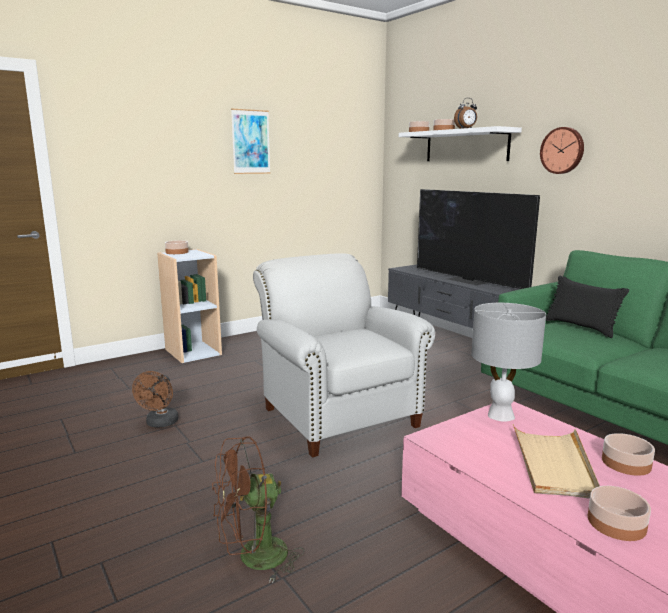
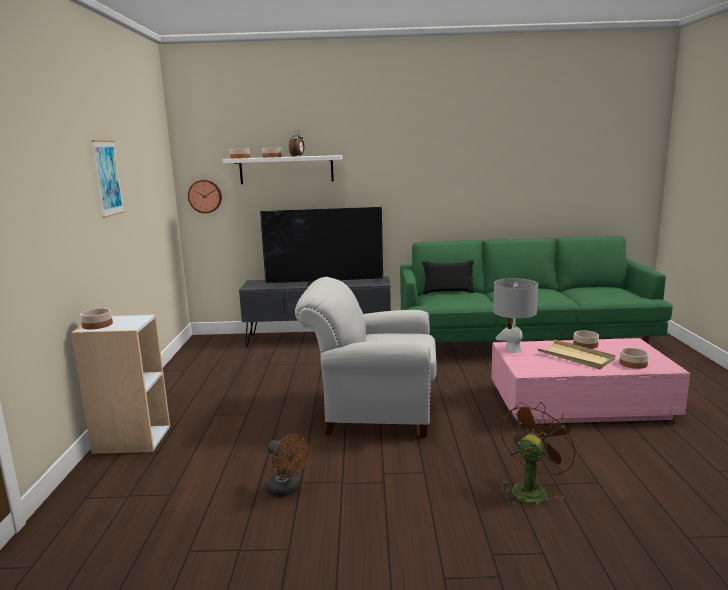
camera: 55 degrees left, 0 degrees up
brown fan [212,436,305,584] -> brown fan turned 150 degrees counterclockwise [499,402,578,504]
wall clock [540,127,584,174] -> wall clock moved to [188,180,222,213]

